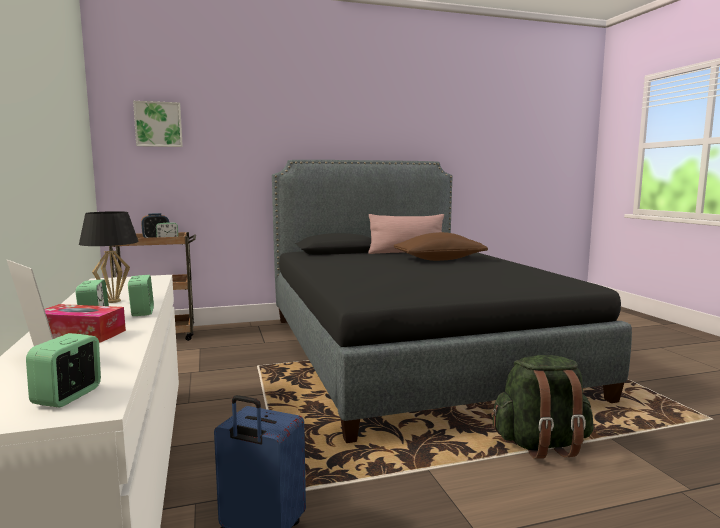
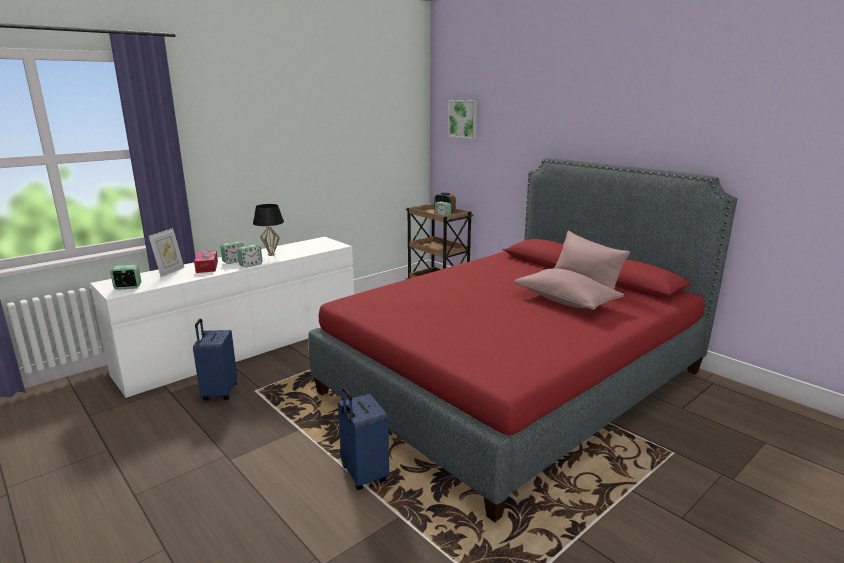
camera: 65 degrees right, 10 degrees up
black bed [272,160,632,443] -> red bed [308,158,737,522]
brown pillow [394,232,488,261] -> pink pillow [514,269,624,310]
green backpack [491,355,594,459] -> blue suitcase [338,387,389,490]

